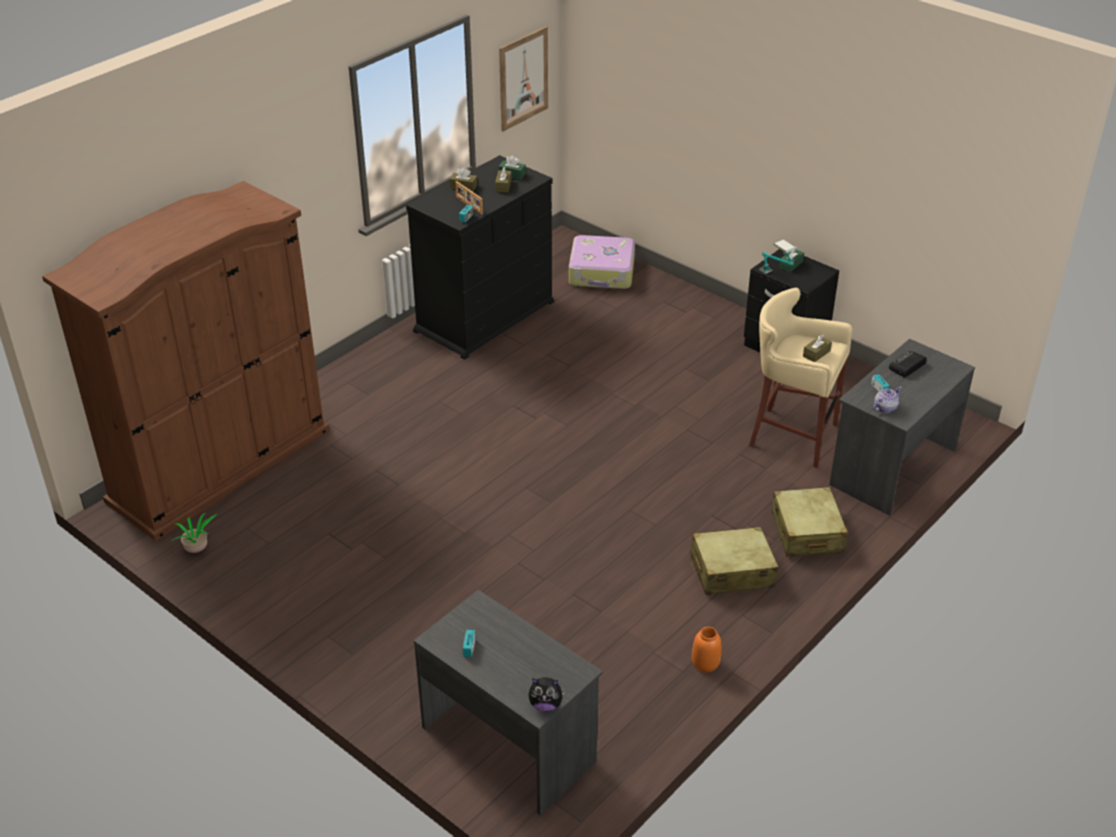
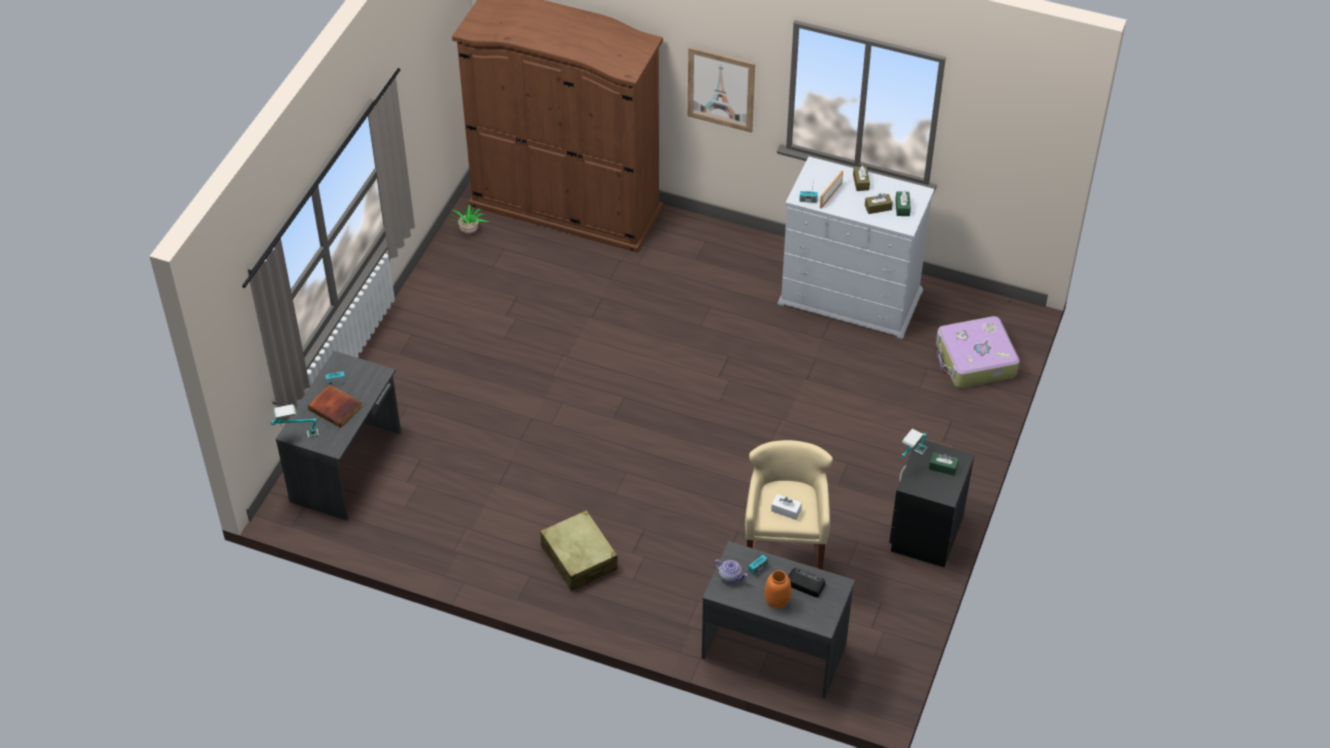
camera: 70 degrees right, 10 degrees up
black dresser [406,155,554,360] -> white dresser [778,157,934,339]
picture [499,26,548,131] -> picture moved to [688,47,755,133]
plush toy [528,677,566,712] -> table lamp [271,404,319,438]
orange vase [692,627,722,673] -> orange vase moved to [765,570,791,609]
beige suitcase [772,487,848,557] -> none
brown tissue box [803,334,832,362] -> white tissue box [771,494,802,520]
none -> book [308,384,363,428]

